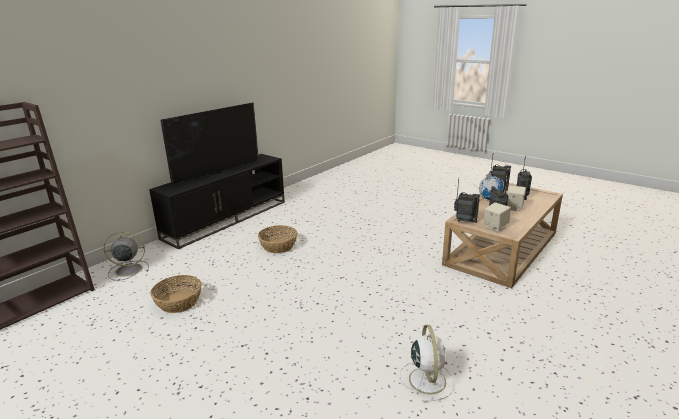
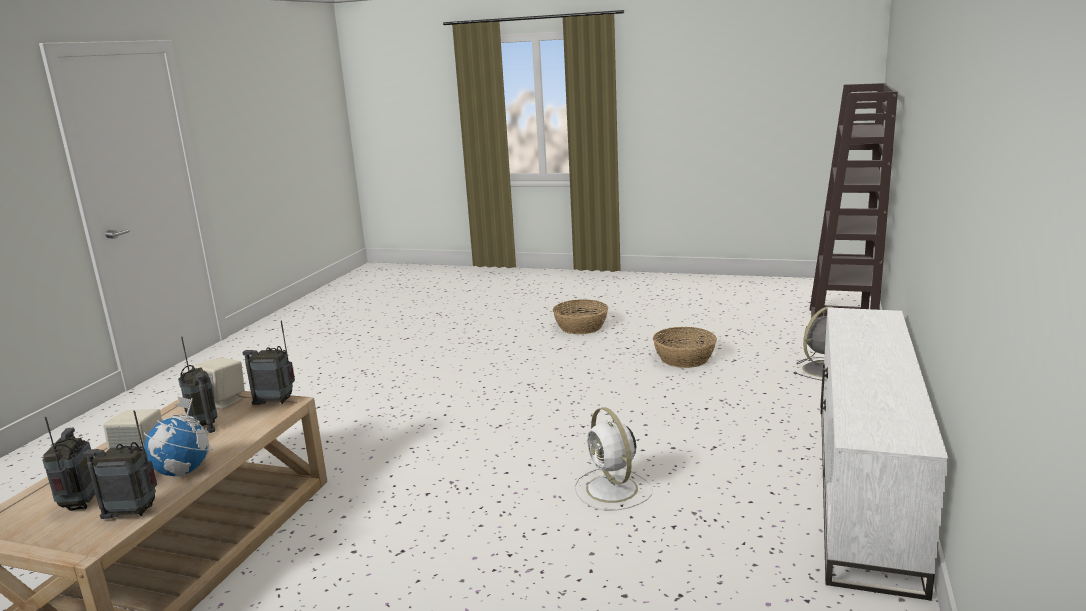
camera: 160 degrees right, 5 degrees down
black tv stand [149,154,285,249] -> white tv stand [820,307,949,601]
television [161,102,259,186] -> none
basket [258,225,297,253] -> basket moved to [553,299,608,334]
white fan [399,325,454,403] -> white fan moved to [575,407,653,511]

